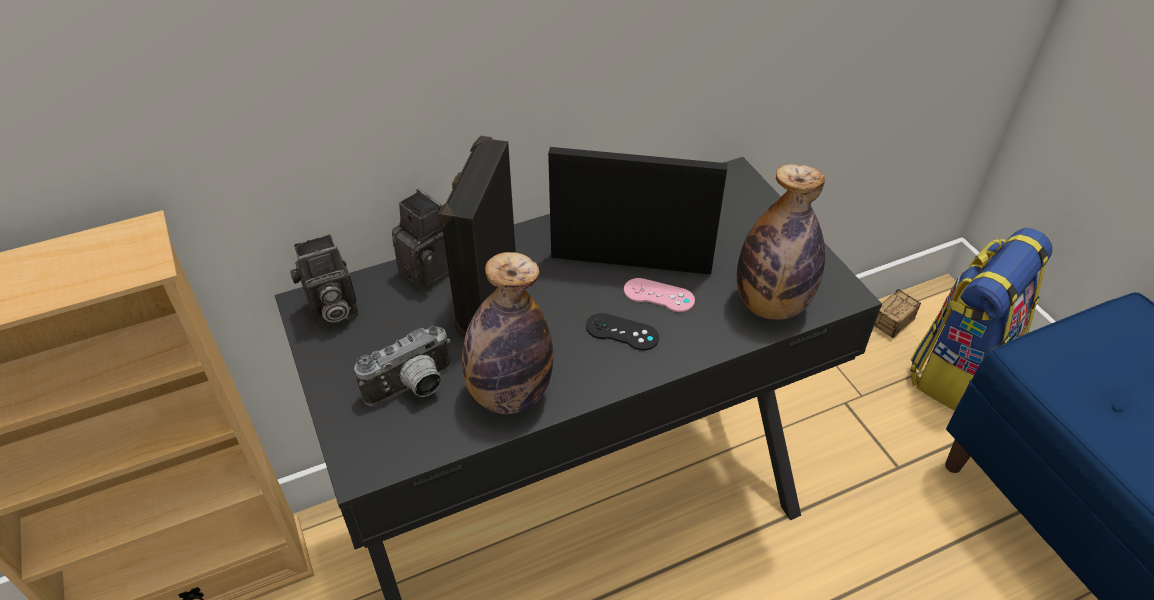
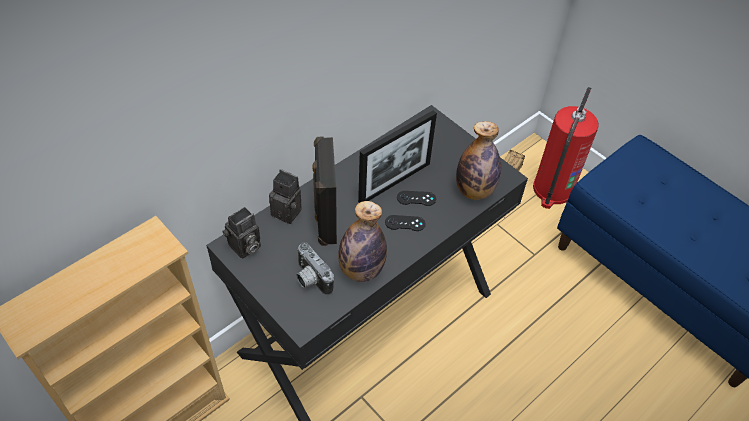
camera: 20 degrees left, 5 degrees up
camera [354,326,451,406] -> camera turned 105 degrees clockwise [296,242,334,295]
picture frame [548,147,728,274] -> picture frame turned 150 degrees clockwise [358,110,437,203]
pink game controller [624,278,695,312] -> black game controller [397,191,436,206]
backpack [910,228,1052,410] -> fire extinguisher [533,87,599,209]

